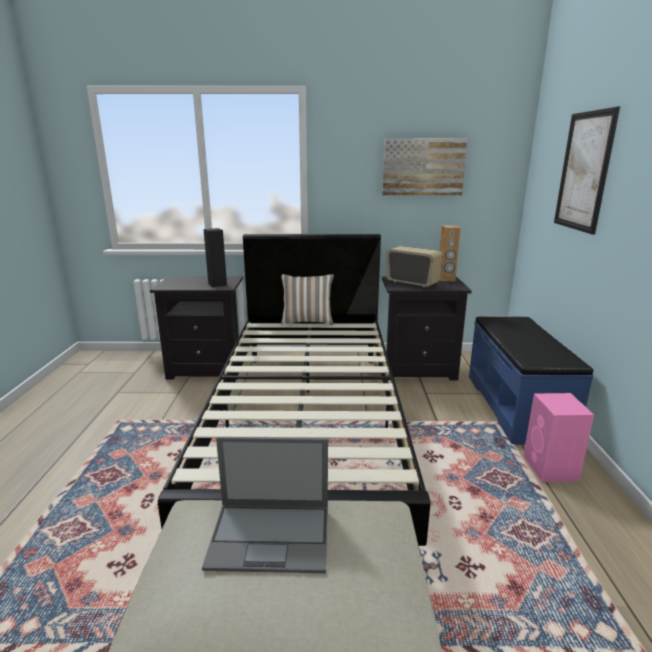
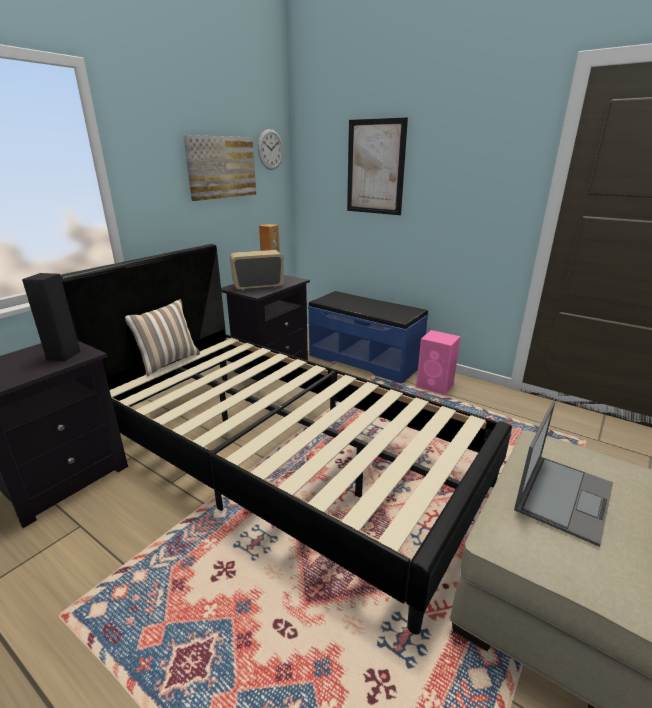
camera: 55 degrees left, 5 degrees up
none -> wall clock [258,129,283,170]

